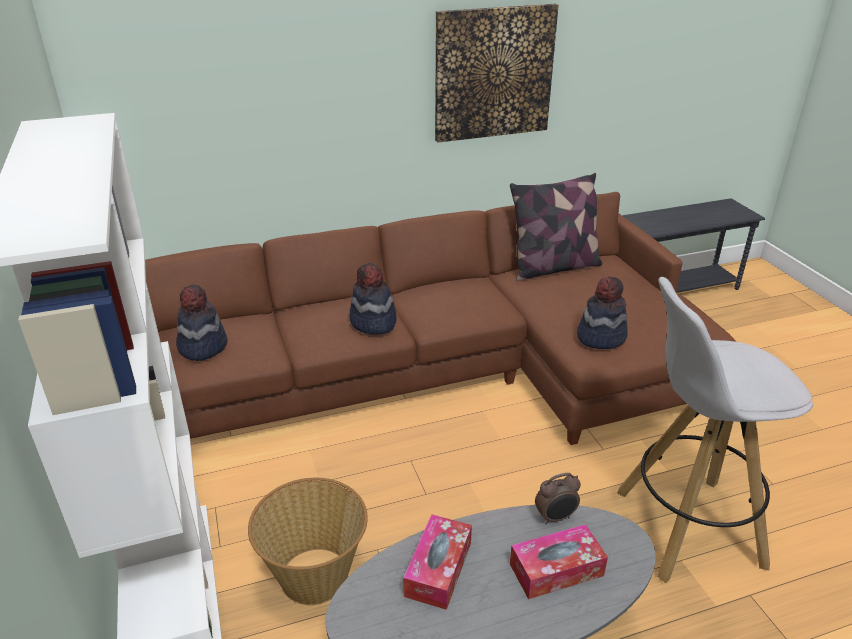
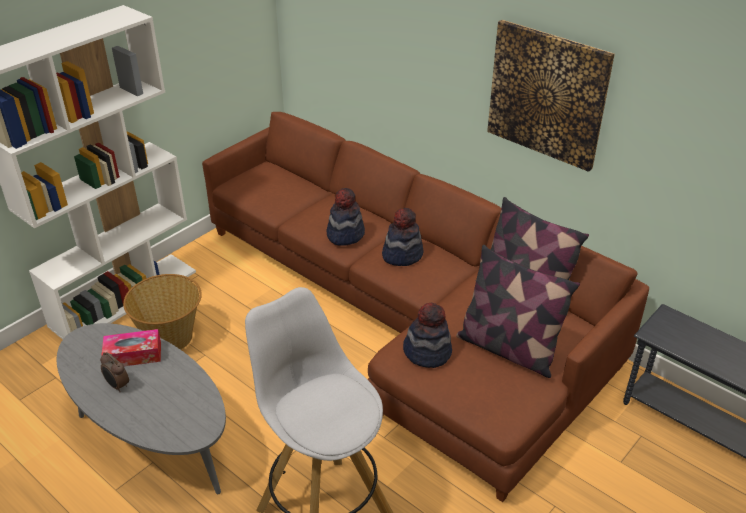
camera: 60 degrees right, 5 degrees up
hat [176,285,227,361] -> hat moved to [382,208,423,266]
tissue box [510,524,608,599] -> none
alarm clock [535,473,581,525] -> alarm clock moved to [100,352,129,392]
none -> pillow [456,245,580,378]

